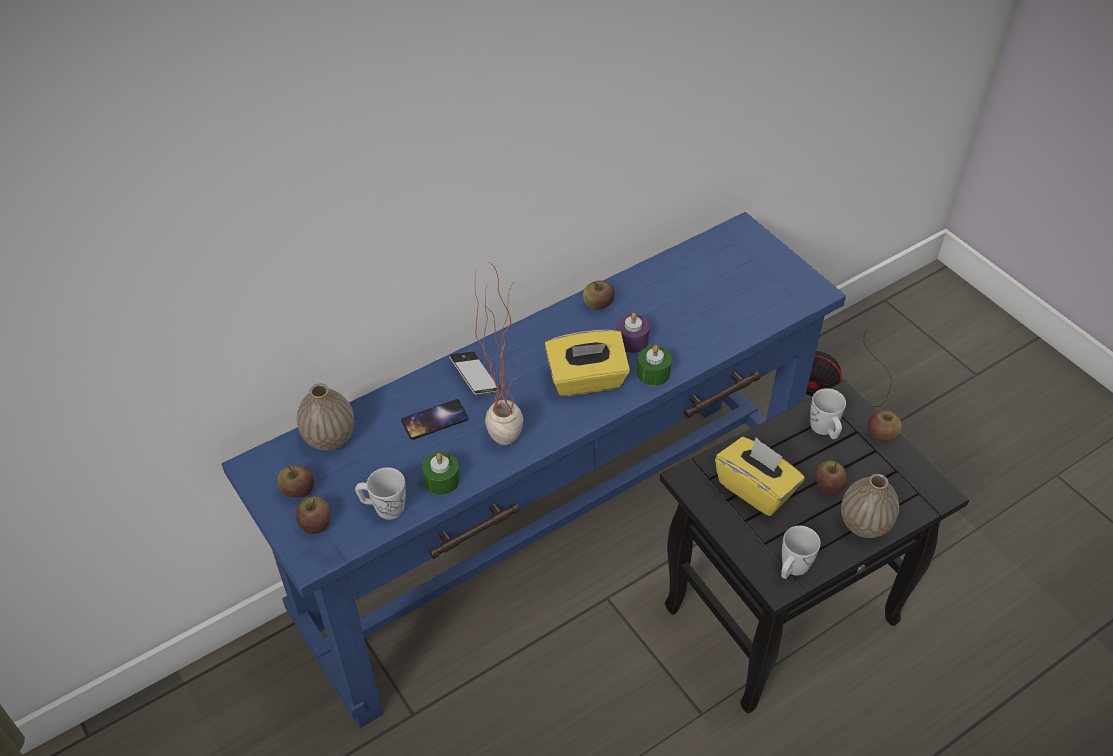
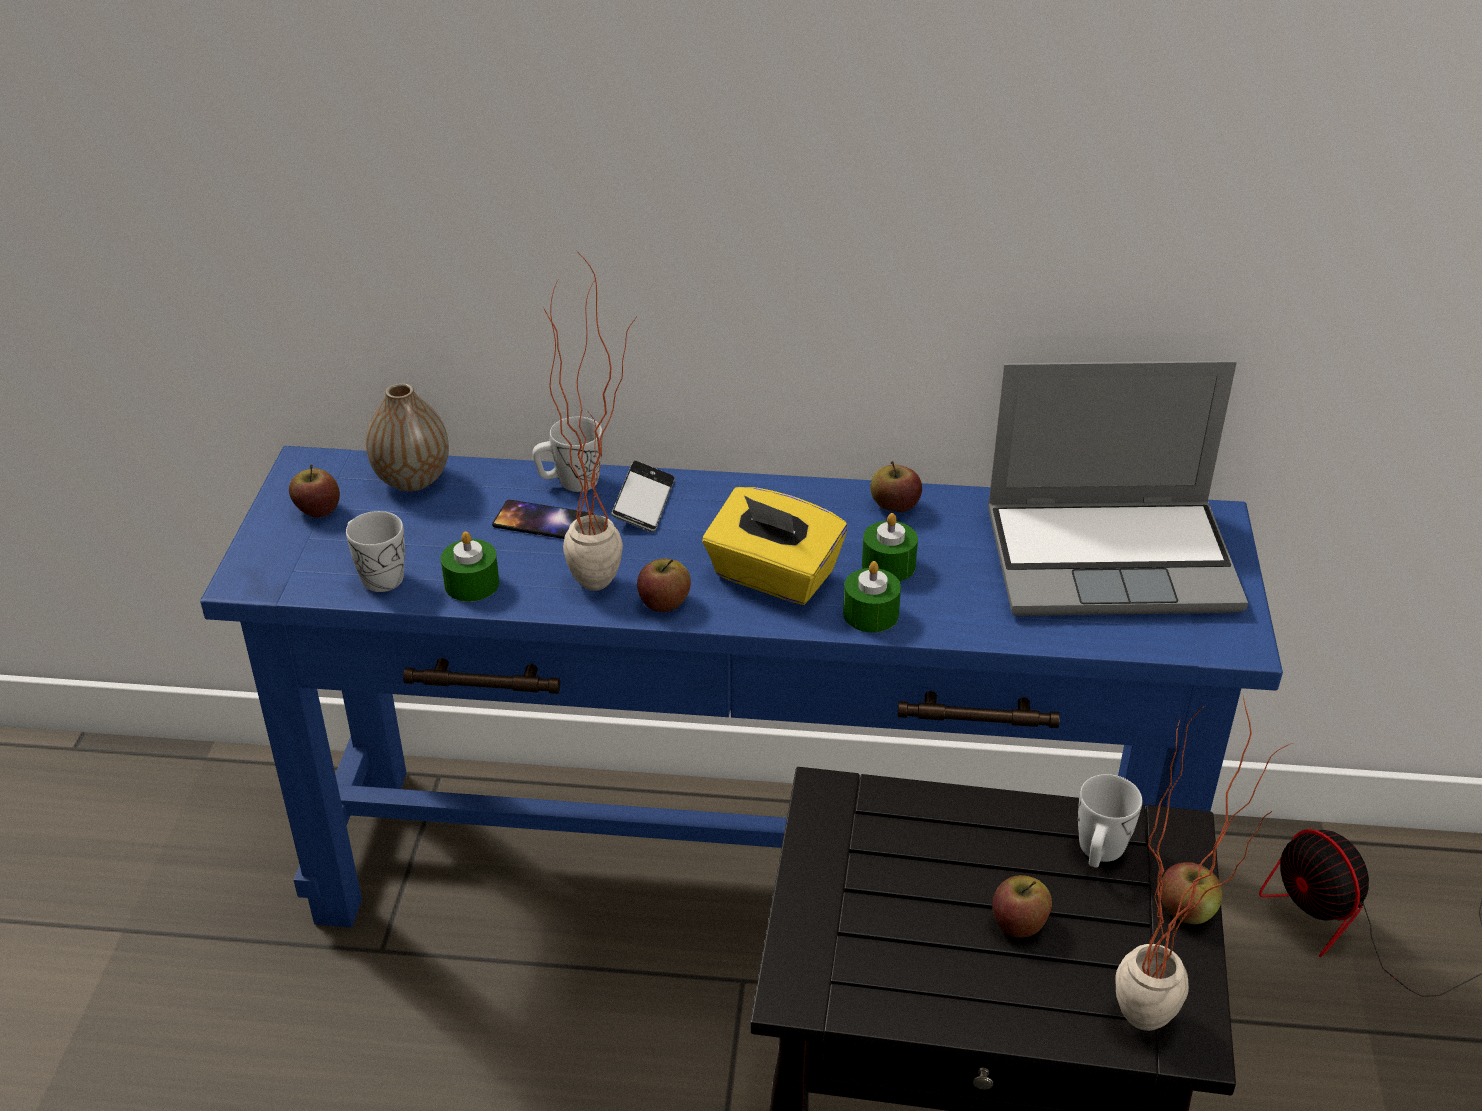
camera: 40 degrees right, 10 degrees down
apple [296,497,330,534] -> apple moved to [637,559,691,612]
purple candle [617,313,650,353] -> green candle [862,513,918,581]
yellow tissue box [715,437,805,516] -> none
white mug [781,526,821,579] -> white mug moved to [533,417,602,492]
vase [841,474,899,538] -> none
none -> laptop [988,360,1248,616]
none -> potted plant [1115,697,1293,1031]

